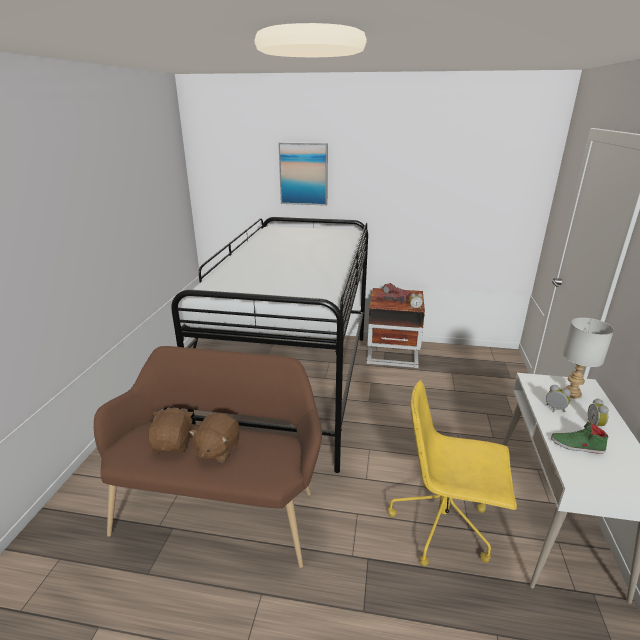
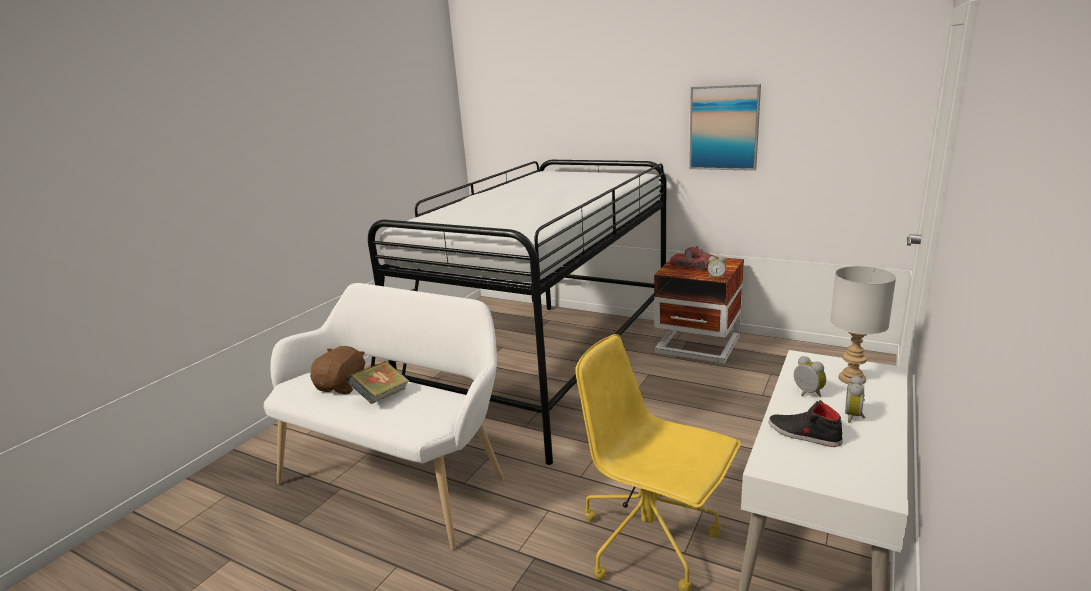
camera: 20 degrees right, 5 degrees down
brown bench [94,346,322,568] -> white bench [264,283,504,550]
brown plush toy [189,413,240,462] -> book [347,361,409,404]
picture [278,142,328,206] -> picture moved to [689,84,761,171]
green shoe [551,421,608,454] -> black shoe [769,400,843,447]

